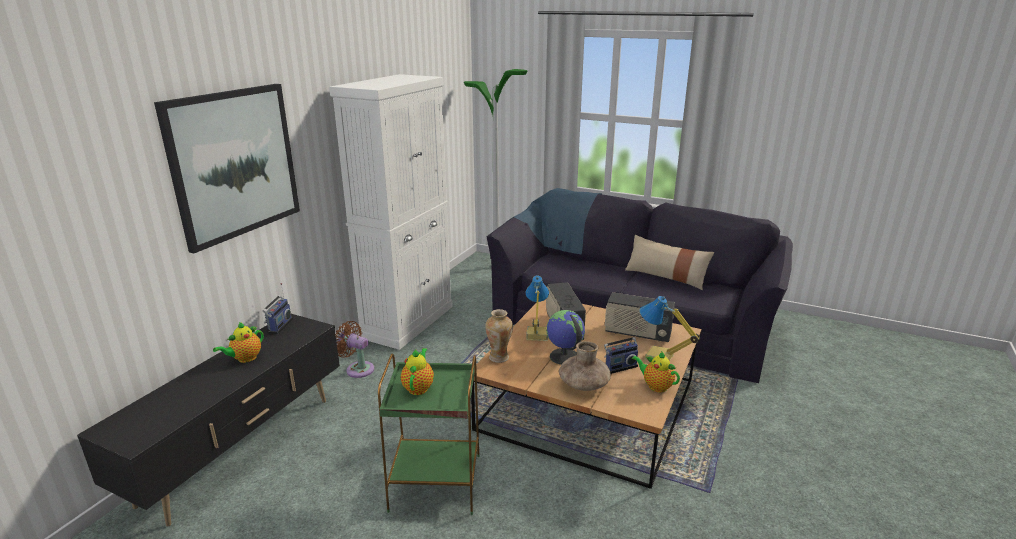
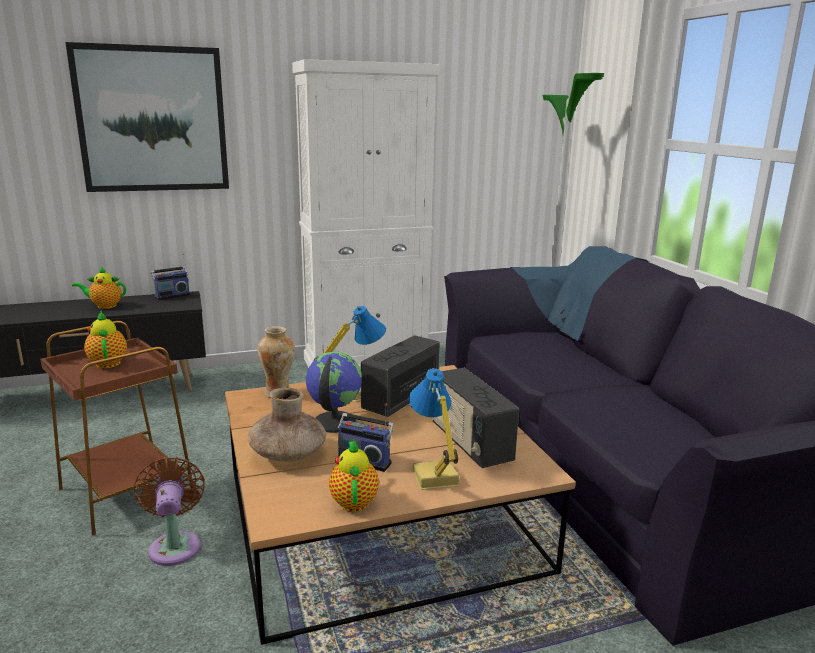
camera: 45 degrees right, 5 degrees down
brown fan [335,321,374,378] -> brown fan moved to [134,457,205,566]
green side table [378,354,480,515] -> brown side table [41,321,194,535]
teapot [401,348,434,395] -> teapot turned 75 degrees counterclockwise [84,311,127,368]
beige pillow [625,235,714,290] -> none

